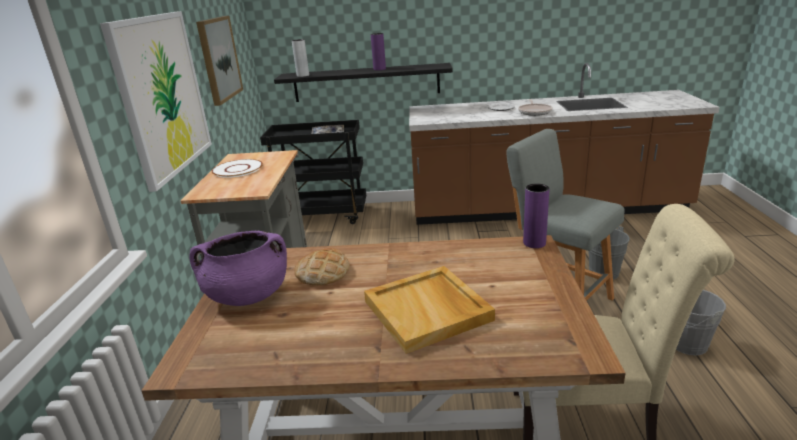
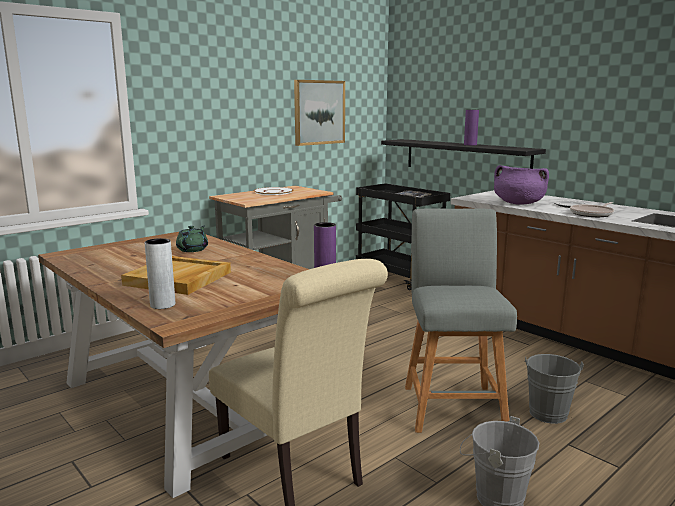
camera: 45 degrees right, 10 degrees down
picture [100,11,212,192] -> none
purple cooking pot [189,231,287,306] -> purple cooking pot moved to [494,165,549,205]
grey vase [292,39,309,77] -> grey vase moved to [145,238,175,309]
bread [294,248,350,285] -> green teapot [176,226,208,252]

